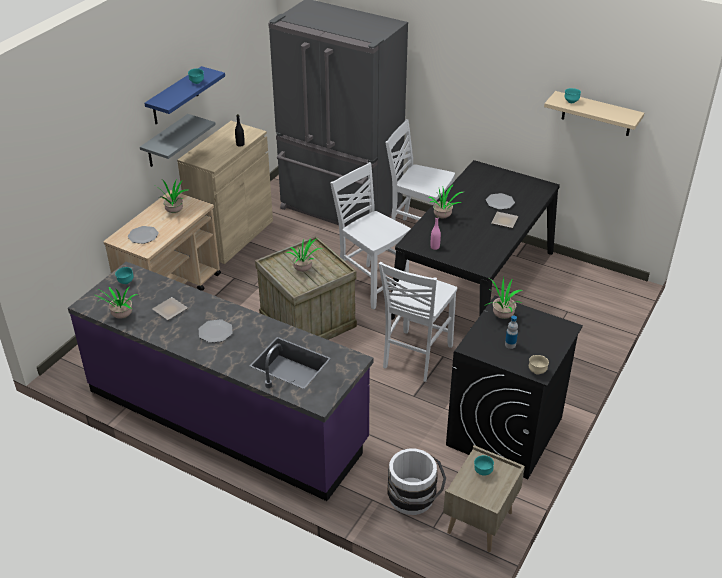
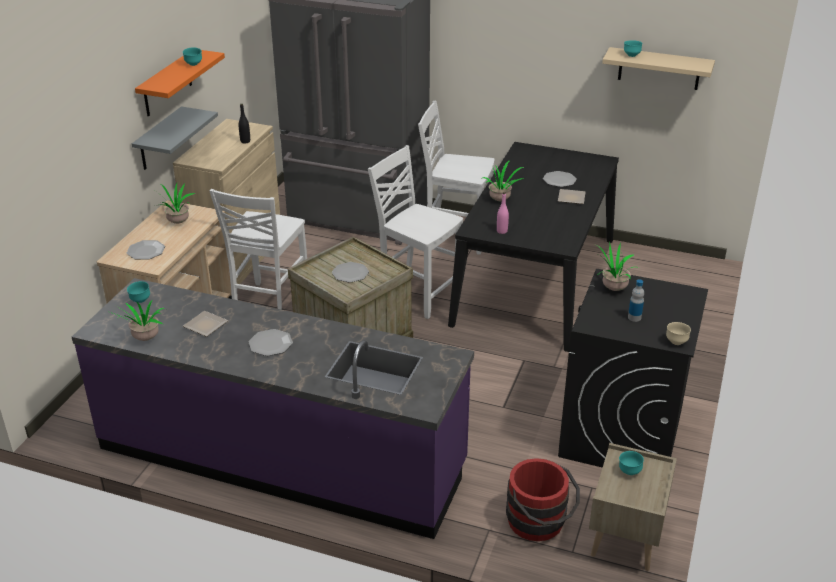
camera: 10 degrees left, 5 degrees down
blue shelf [144,66,225,124] -> orange shelf [135,50,225,117]
potted plant [286,238,322,272] -> plate [332,262,369,283]
white chair [379,262,457,382] -> white chair moved to [210,189,307,310]
white bucket [388,449,446,515] -> red bucket [506,458,580,541]

